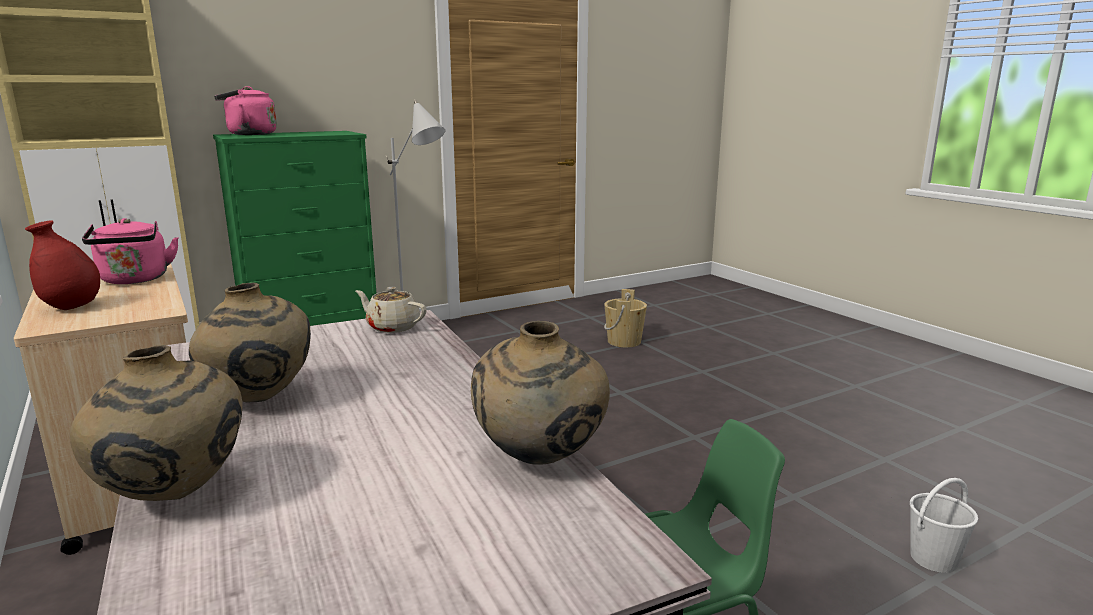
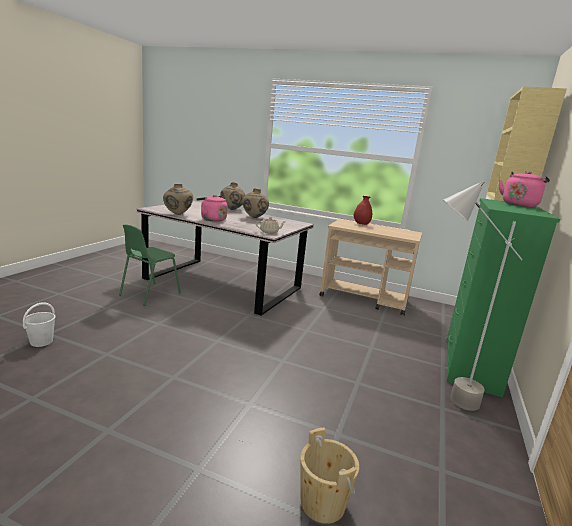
camera: 140 degrees right, 0 degrees up
pink kettle [82,218,179,284] -> pink kettle moved to [196,195,228,222]

